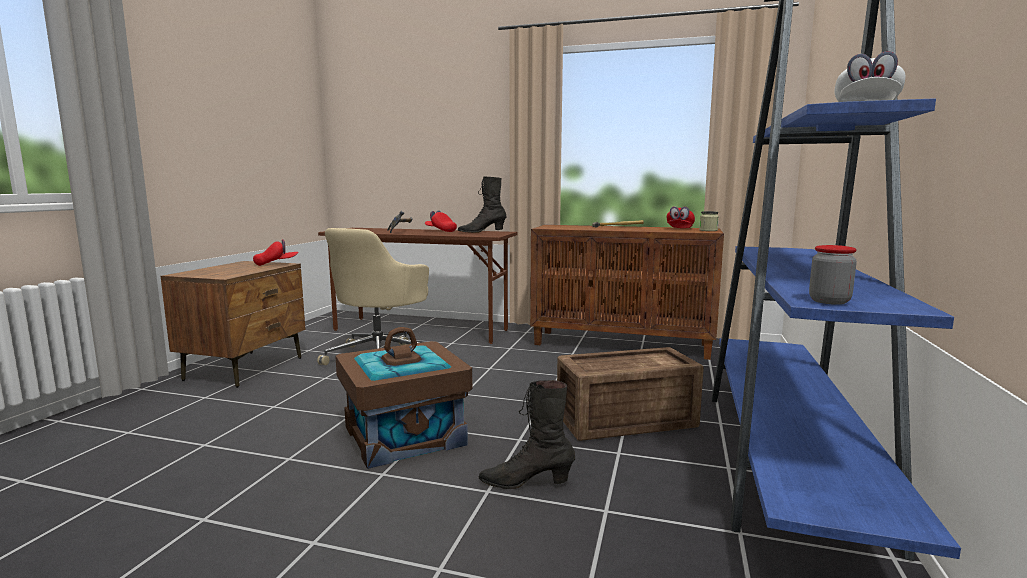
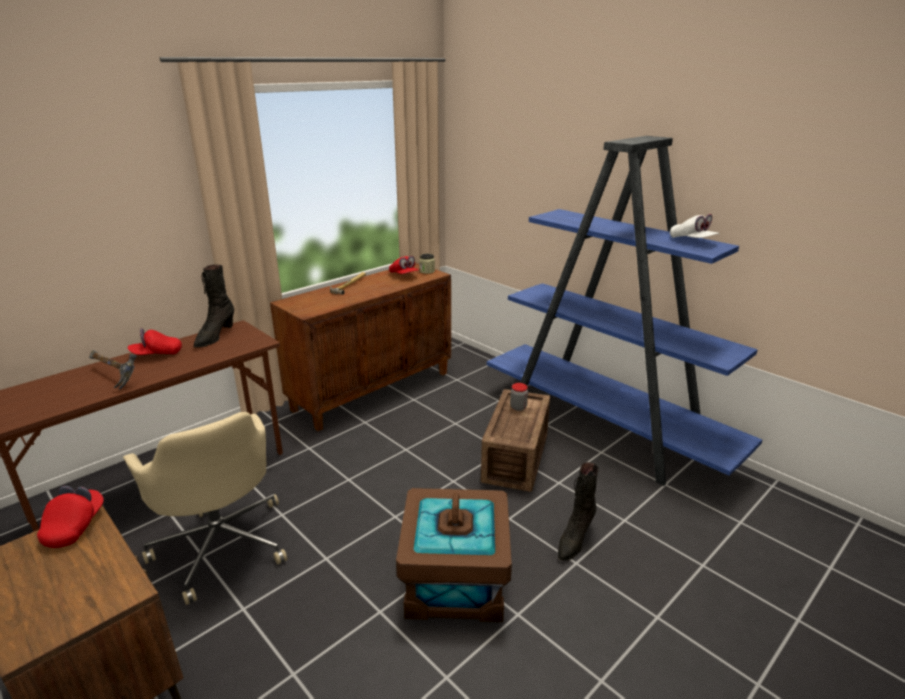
camera: 60 degrees left, 15 degrees up
jar [809,245,857,305] -> jar moved to [510,383,528,411]

